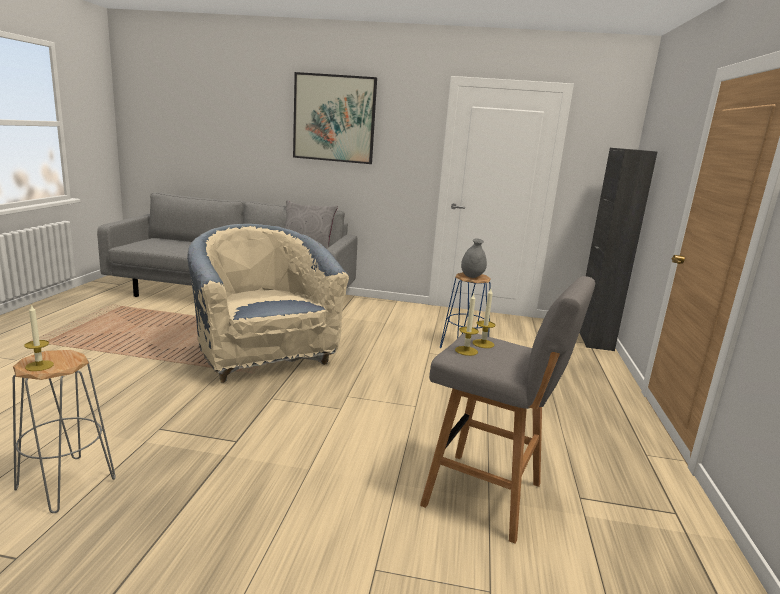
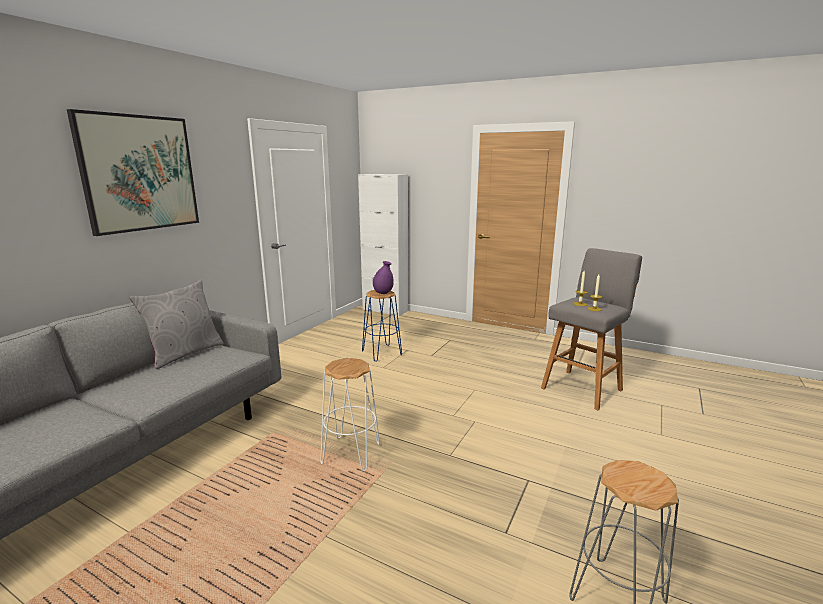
camera: 70 degrees left, 0 degrees up
candle [24,304,54,371] -> none
beige armchair [187,224,349,383] -> white stool [320,358,380,471]
grey vase [461,238,487,278] -> purple vase [373,261,394,294]
black cabinet [579,148,657,351] -> white cabinet [358,174,408,316]

